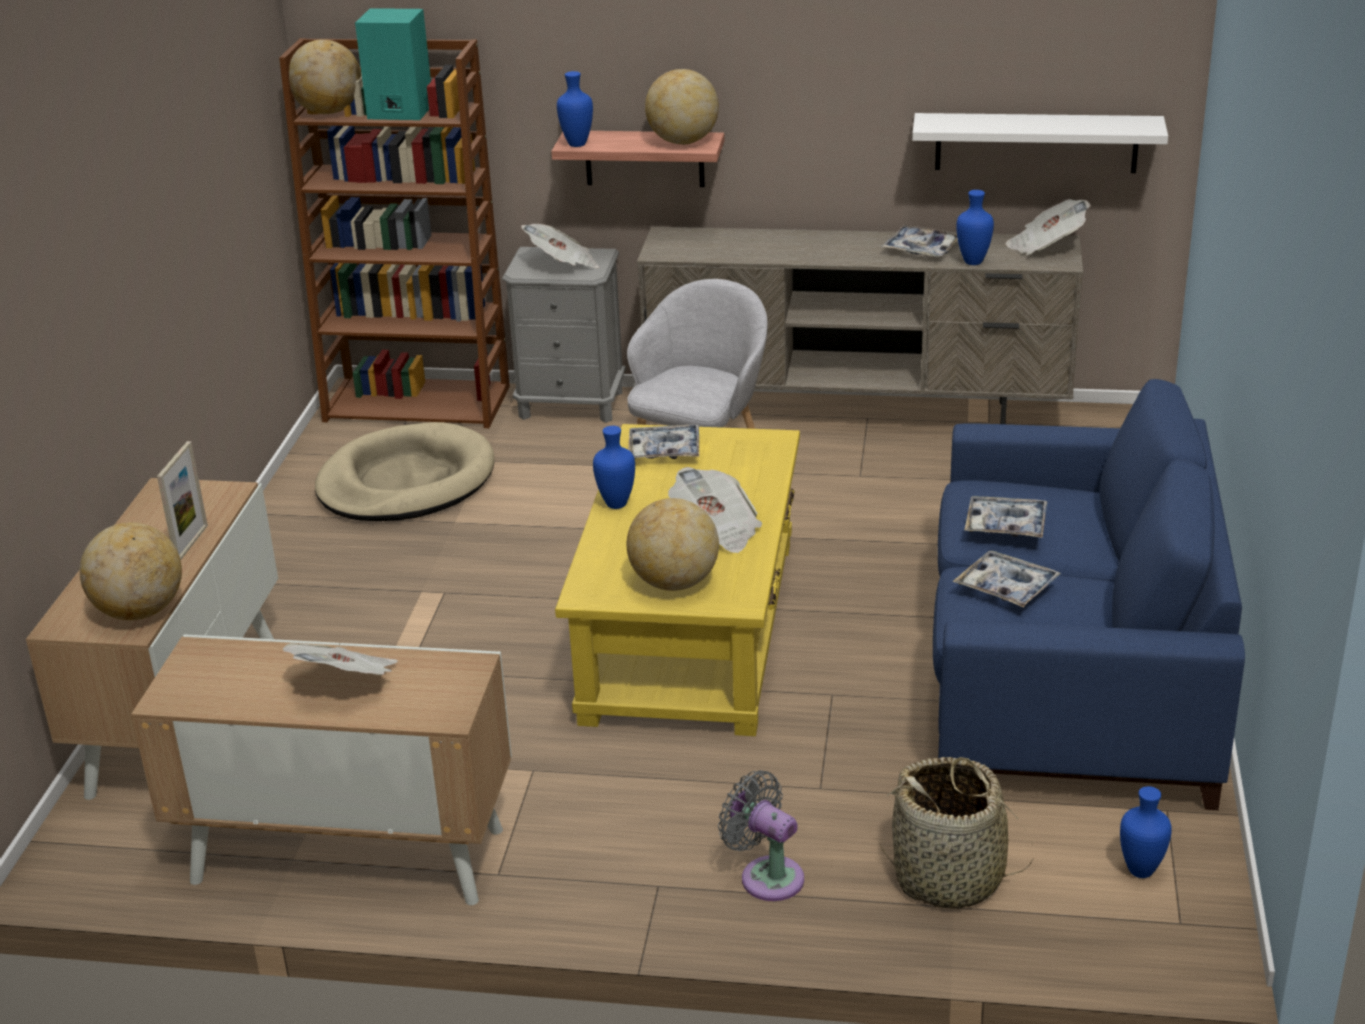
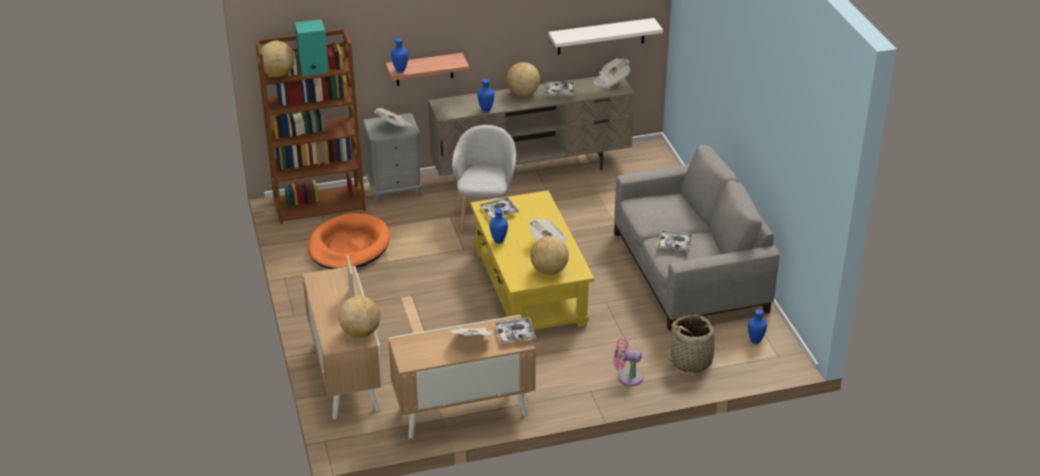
camera: 25 degrees left, 5 degrees up
beige dog bed [315,422,494,521] -> orange dog bed [308,213,390,269]
globe [645,69,719,145] -> globe moved to [506,62,540,96]
grey fan [718,770,804,901] -> pink fan [613,337,643,386]
blue sofa [933,379,1245,810] -> grey sofa [614,145,780,331]
blue vase [956,190,994,265] -> blue vase moved to [478,79,494,112]
tray [964,496,1047,538] -> tray moved to [495,318,536,343]

